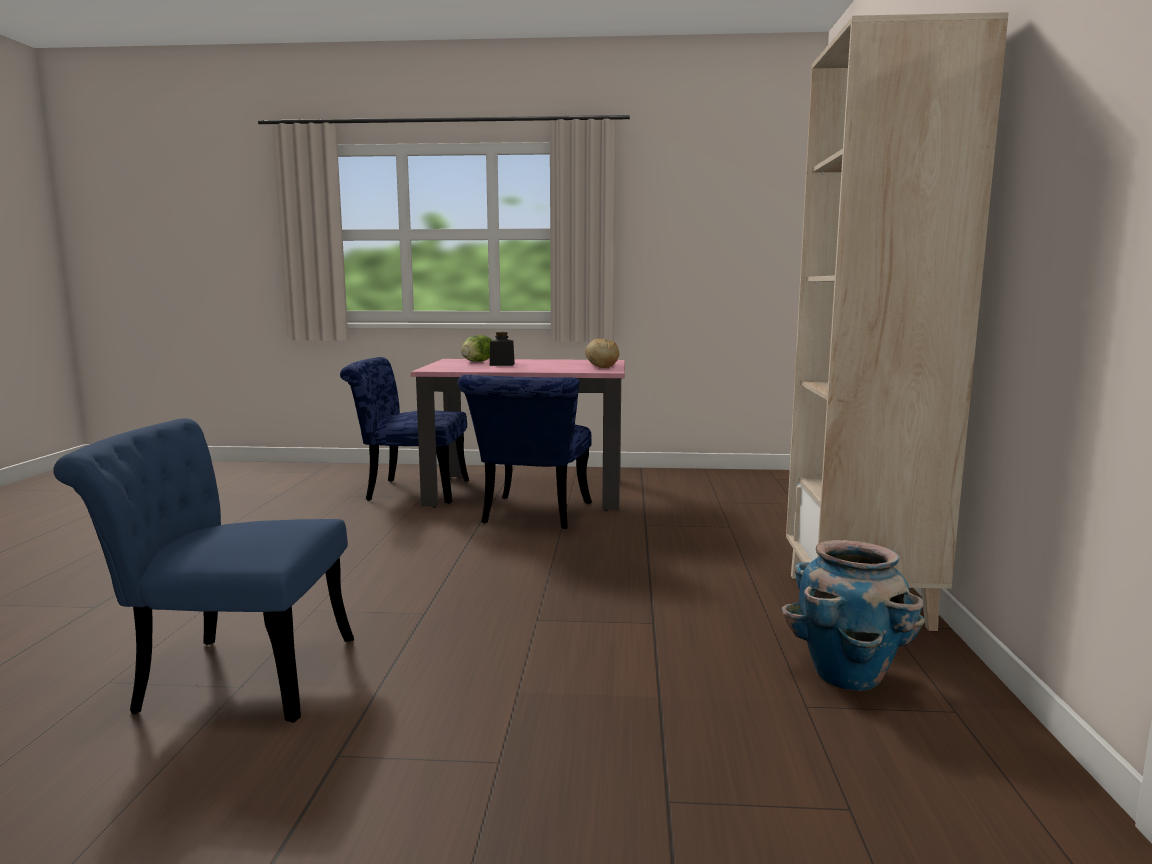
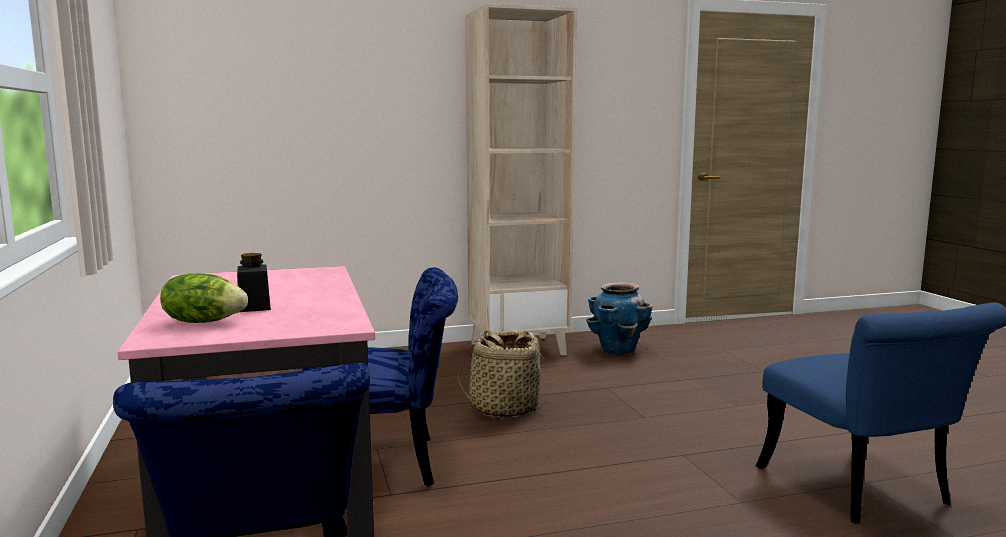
camera: 110 degrees left, 0 degrees up
bread [585,339,619,368] -> none
none -> basket [458,330,547,418]

